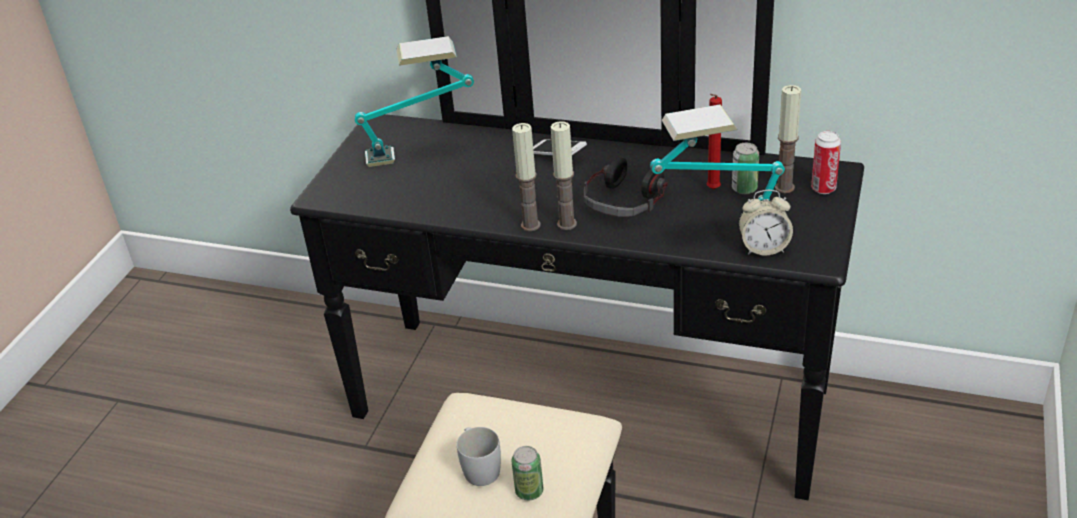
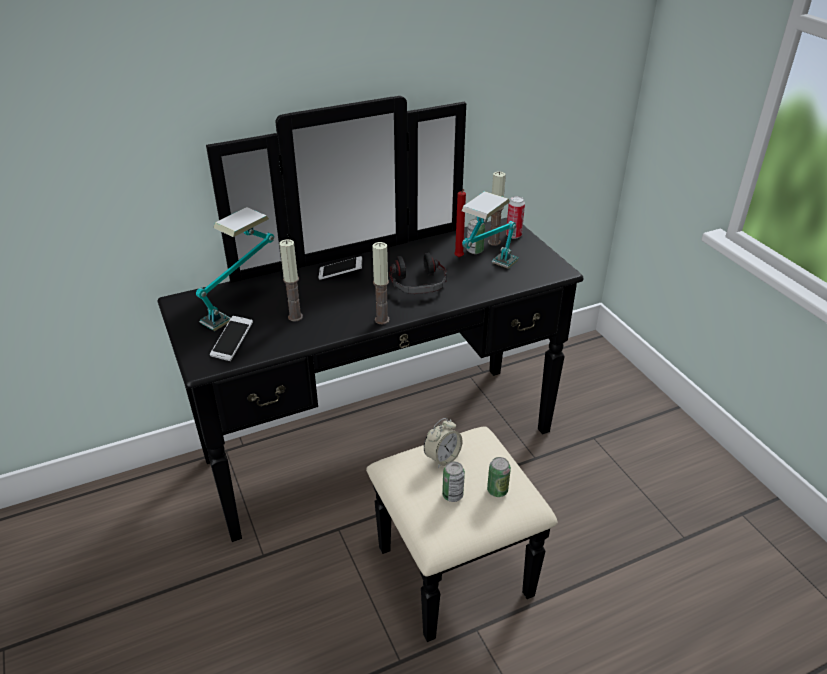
camera: 45 degrees left, 0 degrees up
white mug [457,427,501,486] -> can [442,462,465,502]
candle [551,121,577,230] -> candle moved to [279,239,303,322]
alarm clock [739,190,793,255] -> alarm clock moved to [424,418,462,468]
none -> phone [210,316,253,361]

